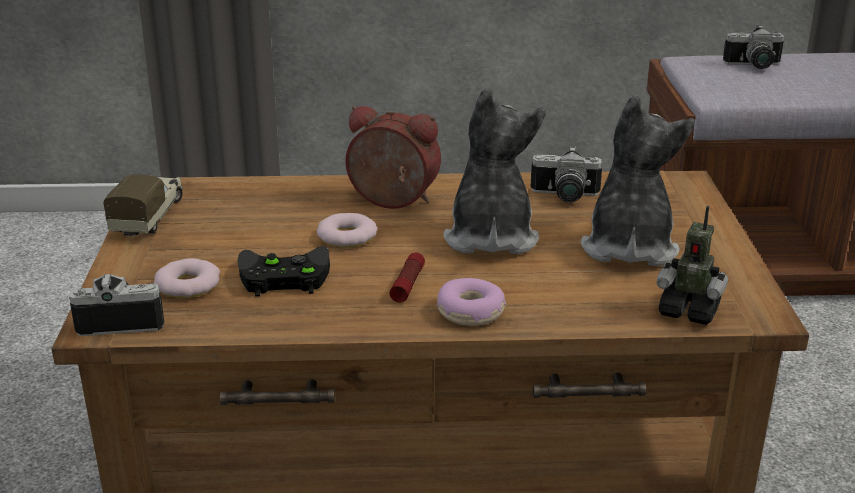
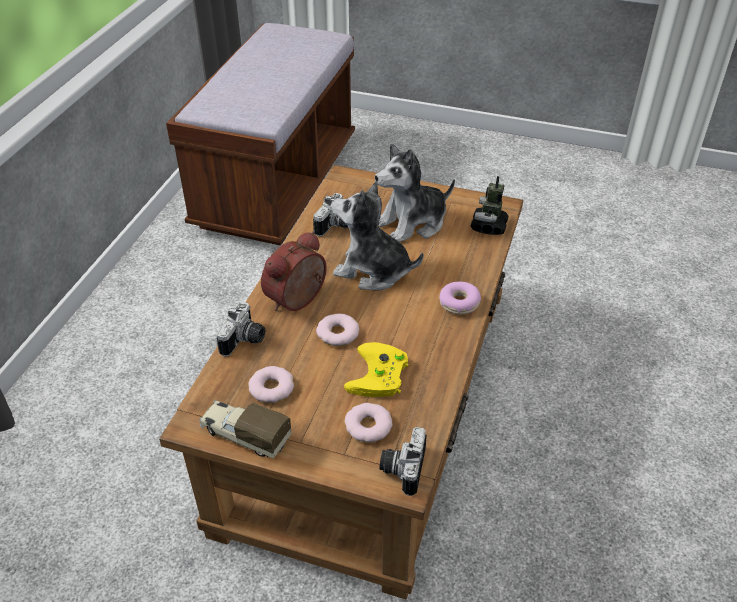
camera: 70 degrees left, 15 degrees up
black game controller [238,246,330,297] -> yellow game controller [344,342,408,397]
flashlight [389,253,425,303] -> none
plush toy [581,95,695,266] -> plush toy turned 60 degrees counterclockwise [375,143,455,242]
toy robot [657,206,728,325] -> toy robot turned 150 degrees clockwise [471,176,509,235]
camera [723,25,784,69] -> camera moved to [216,302,265,357]
none -> donut [248,366,294,403]

